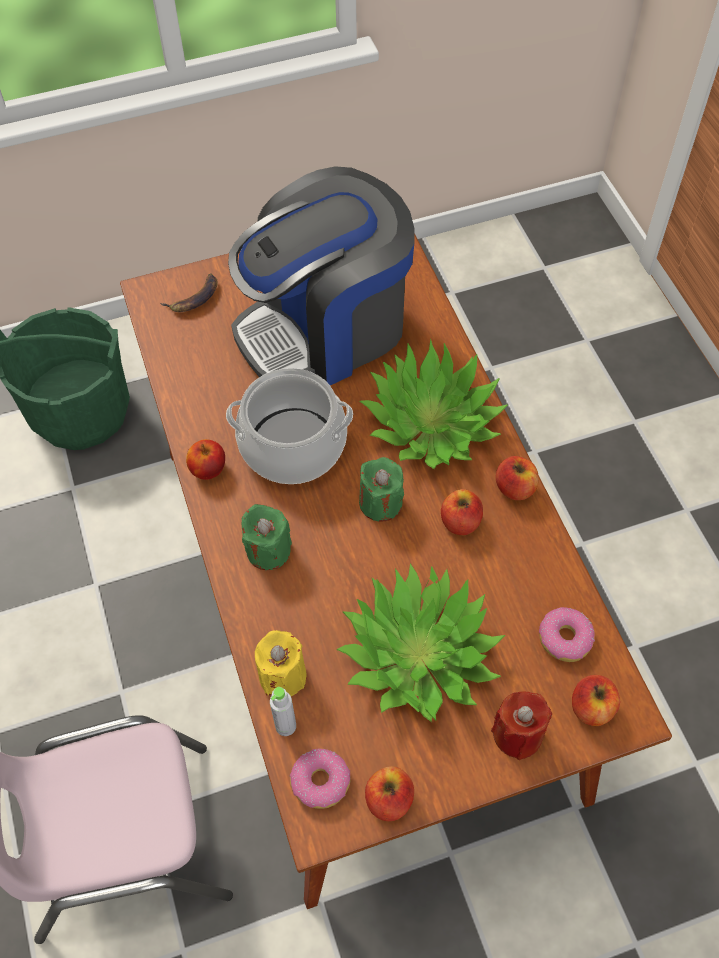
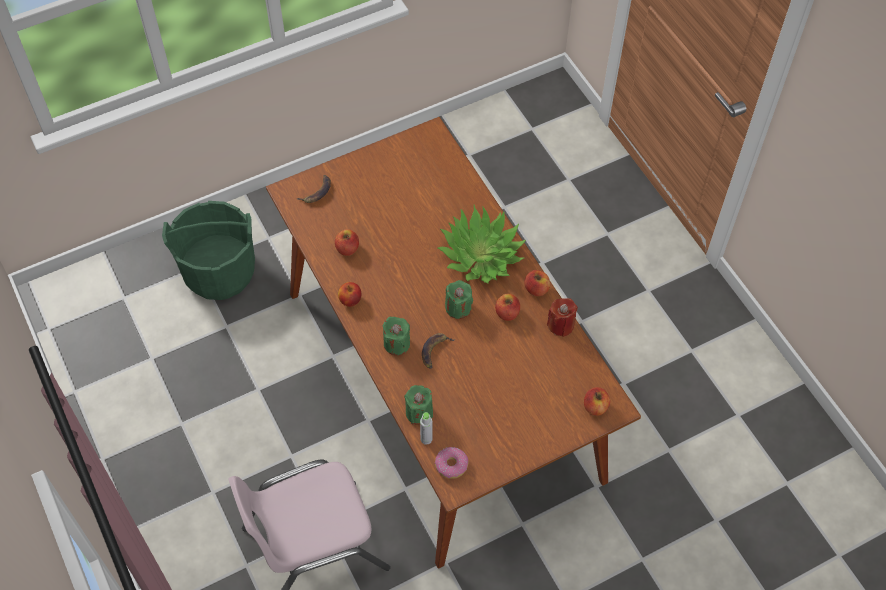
camera: 10 degrees left, 0 degrees up
cooking pot [226,368,353,484] -> none
coffee machine [228,166,414,385] -> none
yellow candle [255,630,306,696] -> green candle [404,385,433,425]
potted plant [336,563,505,722] -> none
apple [365,766,414,821] -> apple moved to [335,229,359,256]
red candle [491,691,552,760] -> red candle moved to [547,298,578,337]
donut [539,607,595,662] -> none
none -> banana [422,333,455,369]

